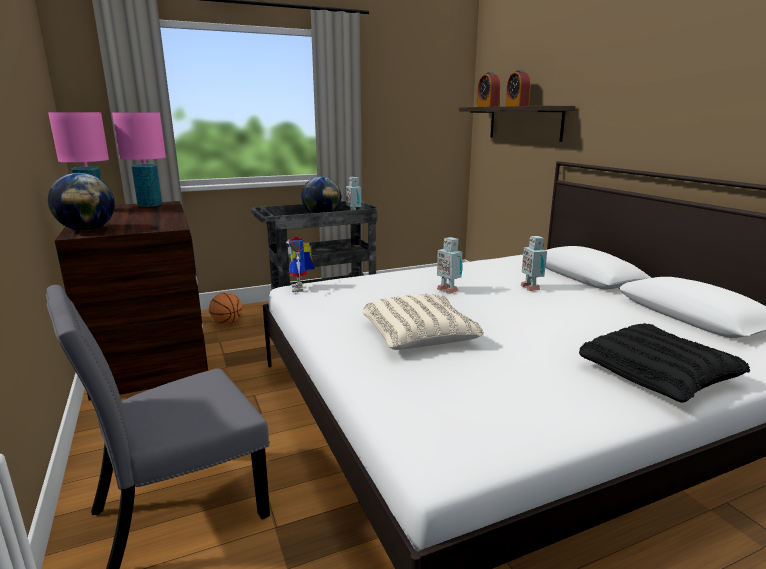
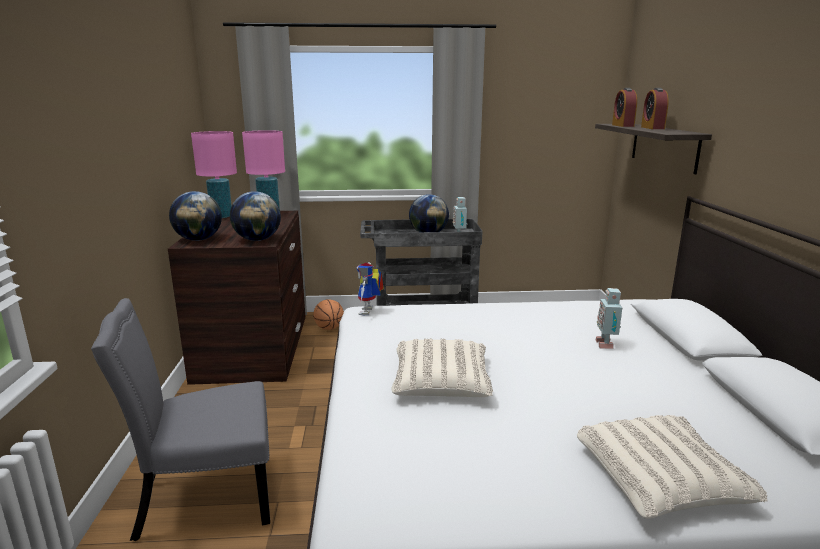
camera: 20 degrees right, 0 degrees up
toy robot [437,237,463,294] -> none
black pillow [579,323,750,403] -> beige pillow [577,415,768,519]
none -> globe [230,191,281,241]

